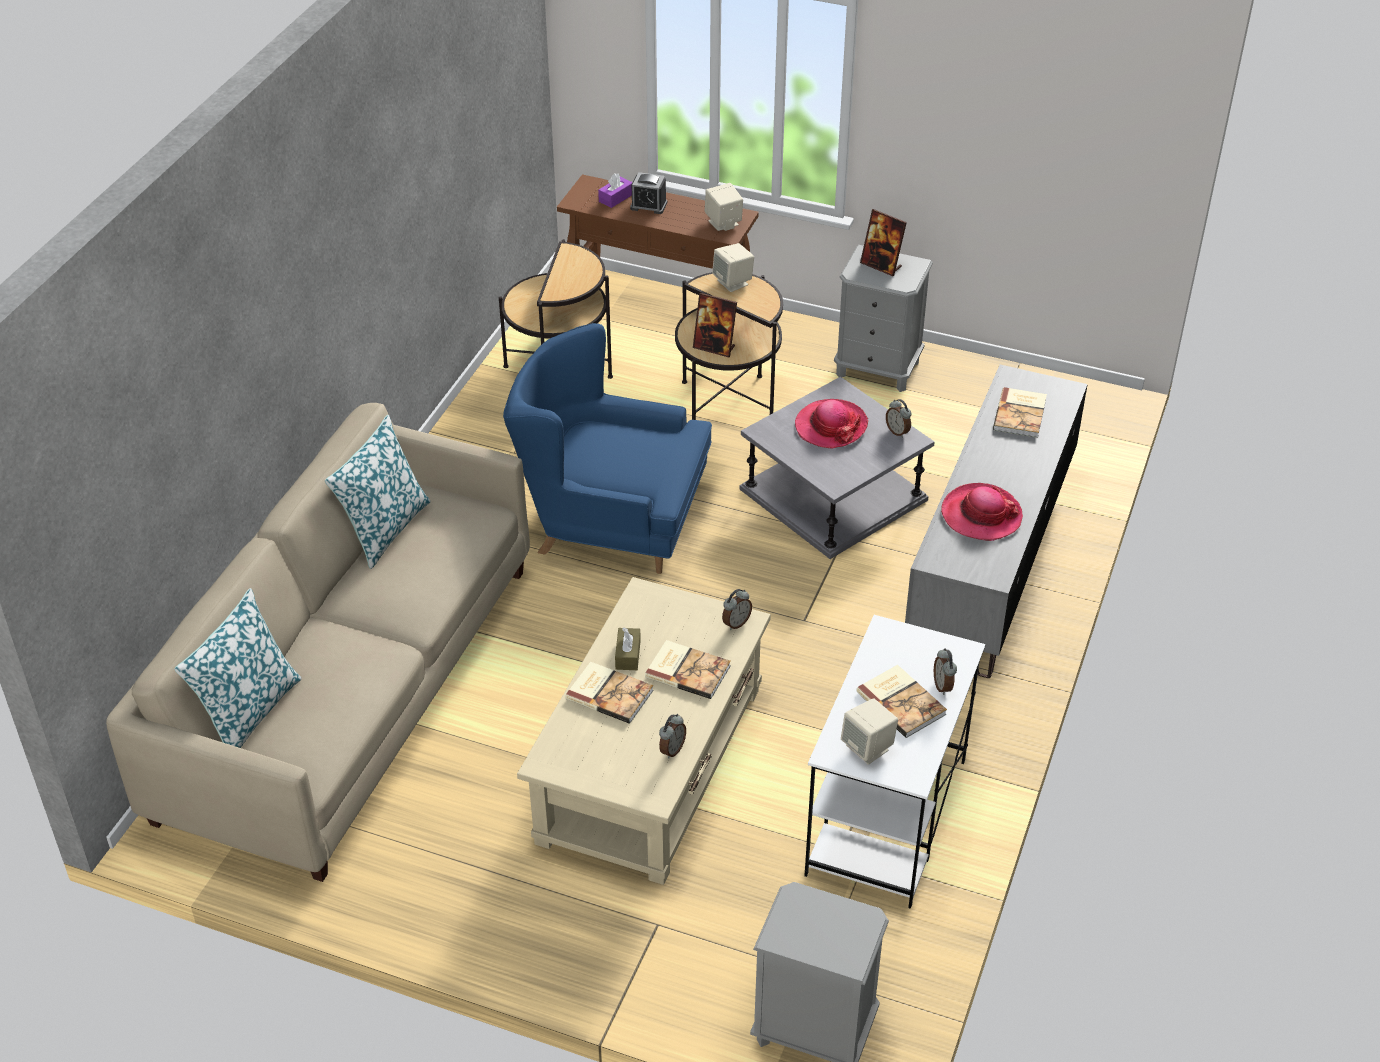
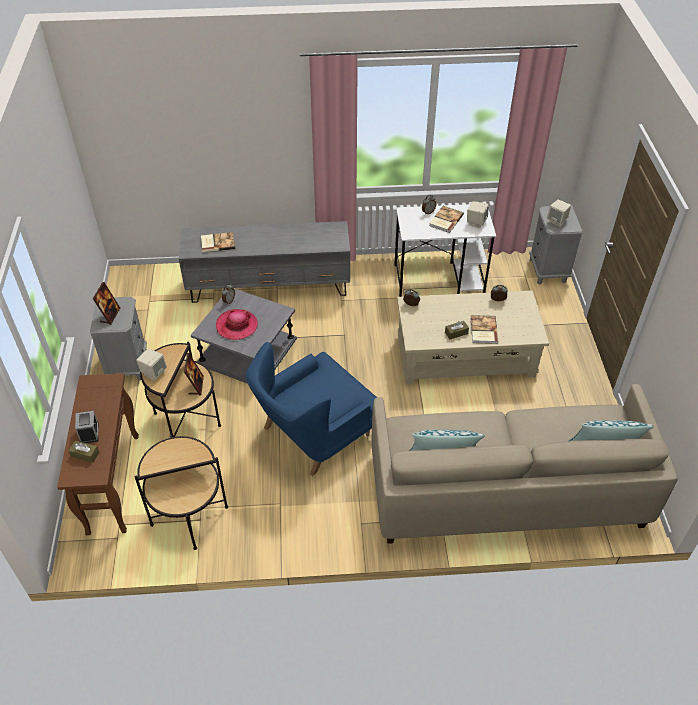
camera: 115 degrees left, 5 degrees up
blue armchair [503,323,712,574] -> blue armchair turned 60 degrees clockwise [246,342,377,476]
purple tissue box [598,173,632,208] -> brown tissue box [69,441,99,462]
book [645,640,731,699] -> none
beige speaker [705,183,743,231] -> beige speaker moved to [547,199,571,227]
hat [941,483,1023,541] -> none

